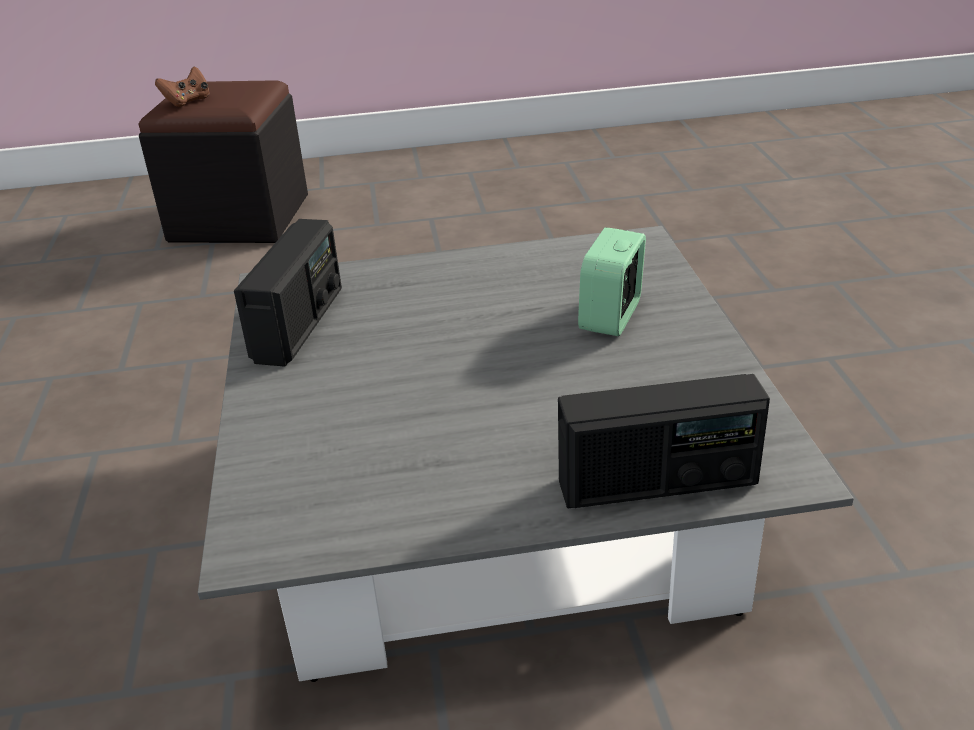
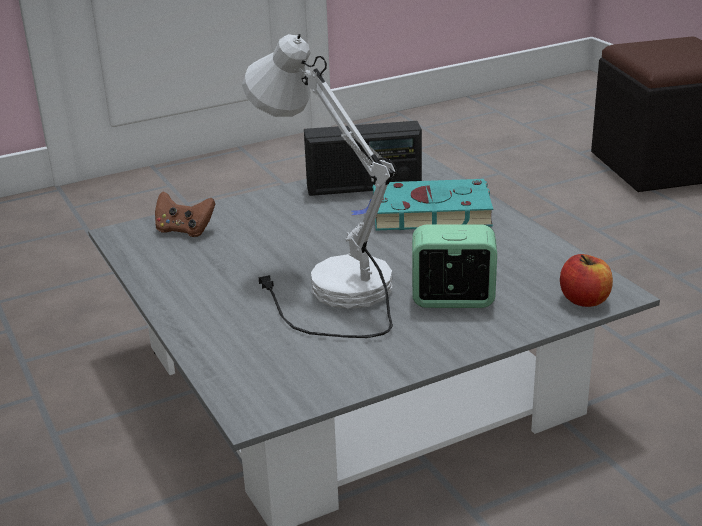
camera: 70 degrees right, 5 degrees down
brown game controller [155,67,210,107] -> brown game controller moved to [155,191,215,237]
radio [558,374,770,508] -> none
none -> white table lamp [242,34,397,338]
none -> turquoise book [352,179,493,230]
none -> apple [560,254,613,307]

